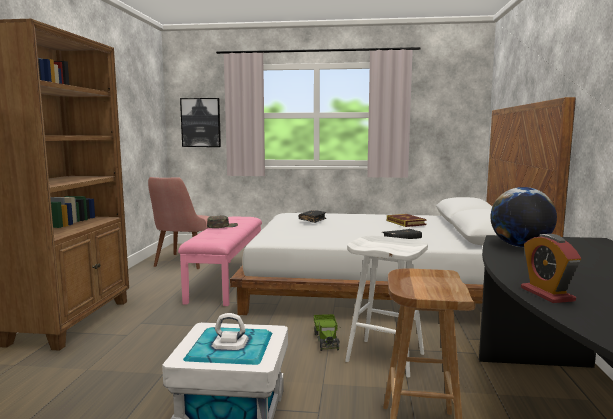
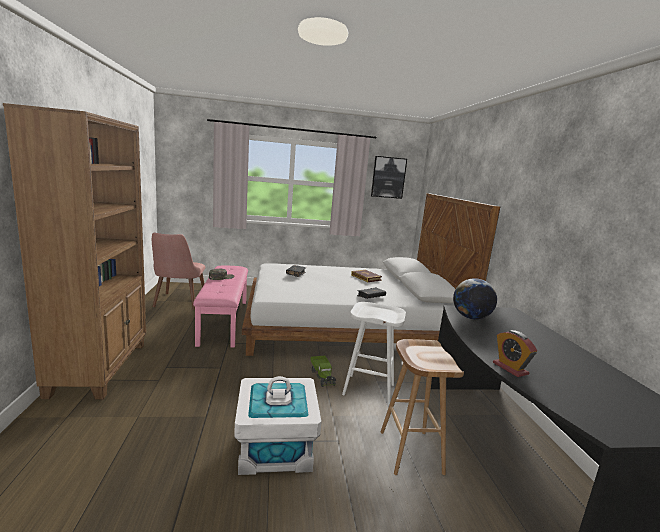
camera: 15 degrees left, 5 degrees up
picture [180,98,221,147] -> picture moved to [371,156,407,199]

